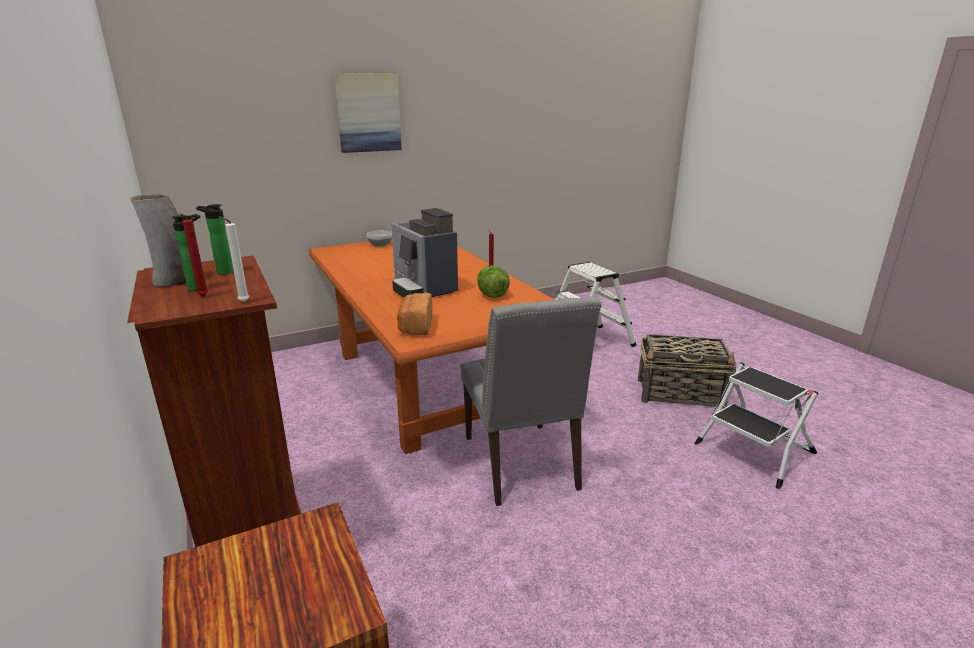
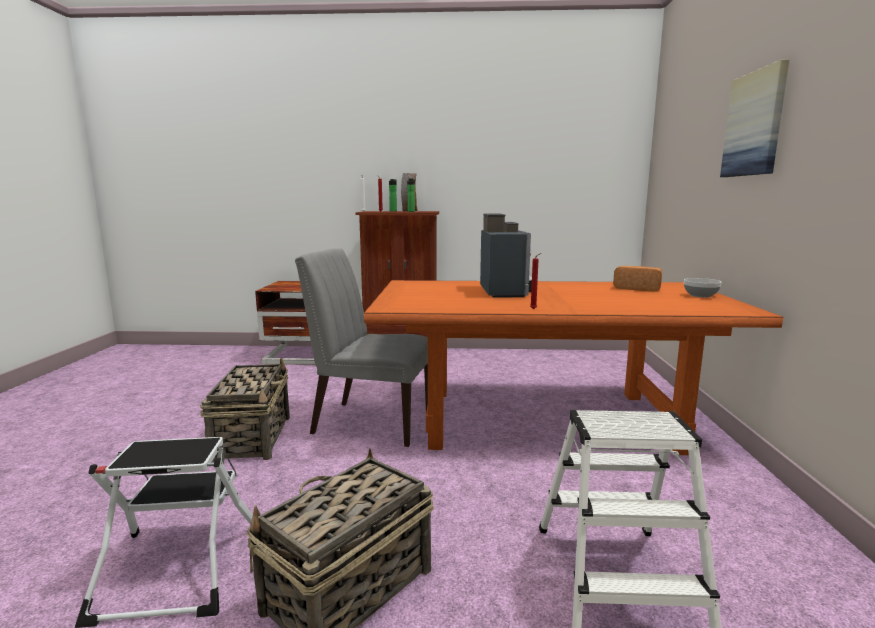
camera: 120 degrees right, 10 degrees down
coffee machine [391,208,458,298] -> coffee machine turned 90 degrees clockwise [480,213,532,298]
bread [397,292,432,336] -> bread moved to [613,266,662,292]
lettuce [477,265,510,298] -> none
none -> basket [200,358,290,463]

